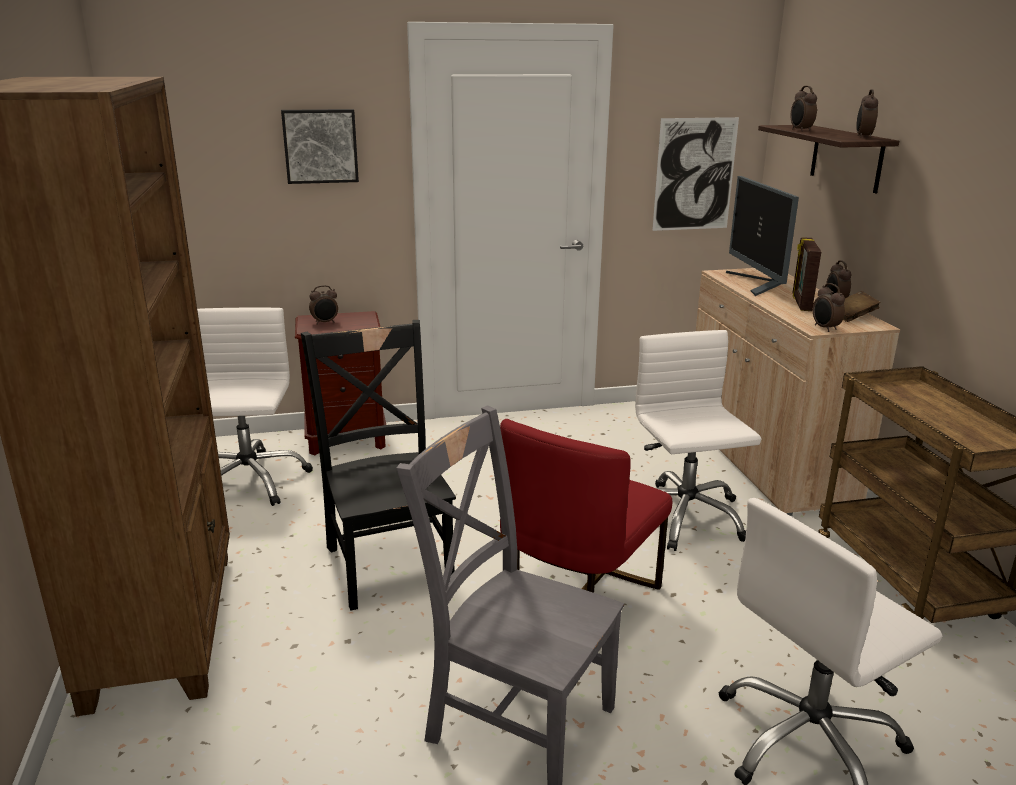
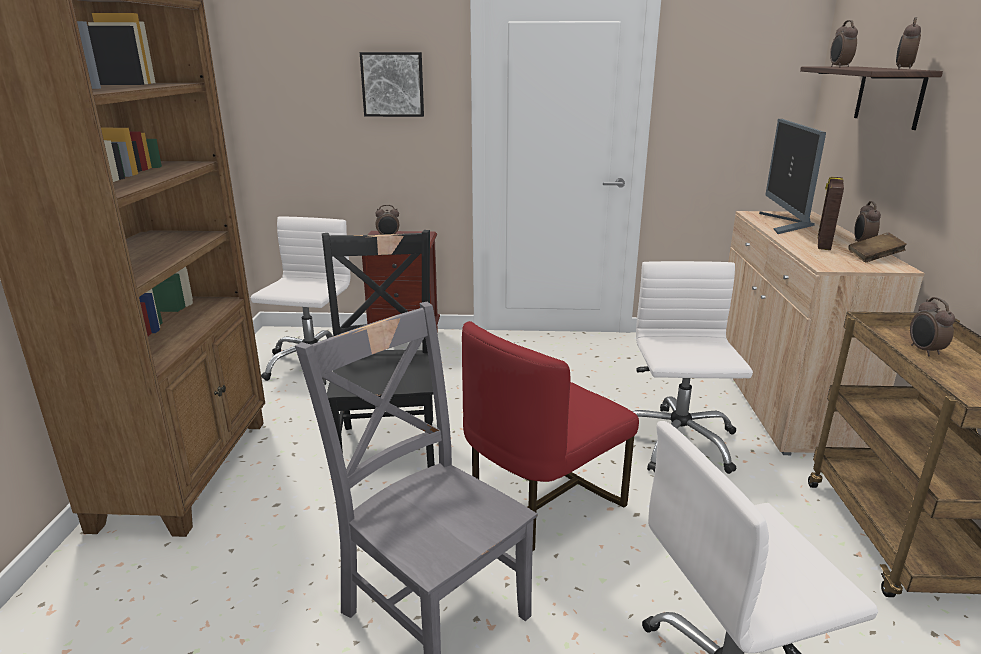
camera: 15 degrees right, 0 degrees up
picture [652,117,739,231] -> none
alarm clock [813,283,845,332] -> alarm clock moved to [910,297,955,356]

